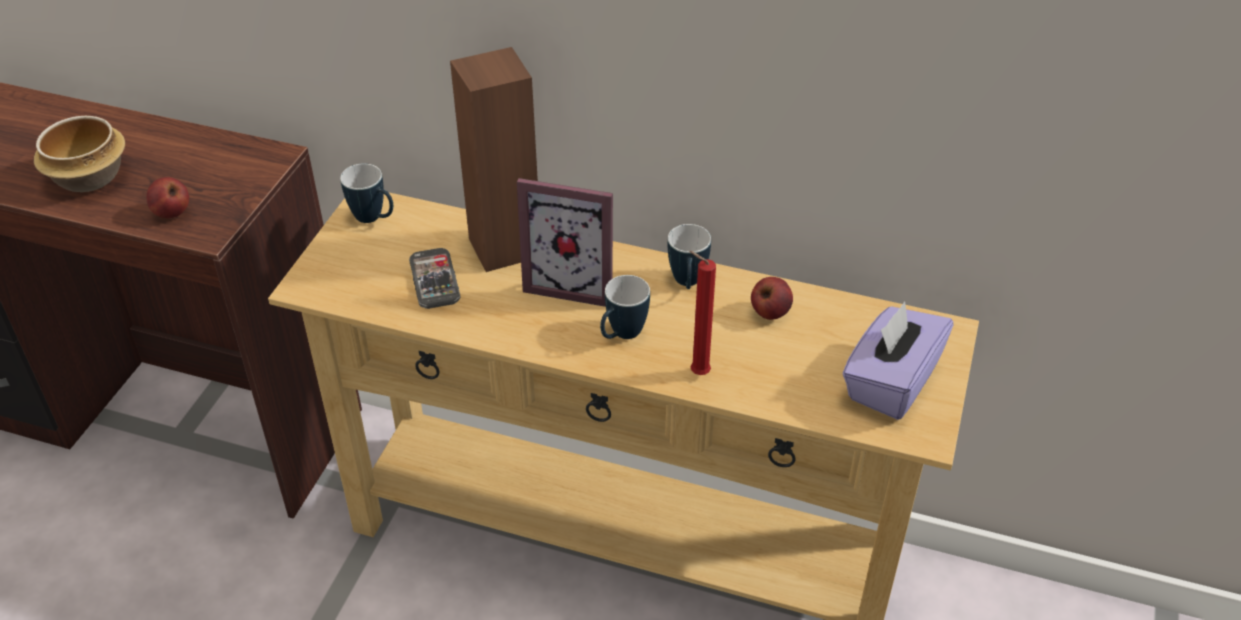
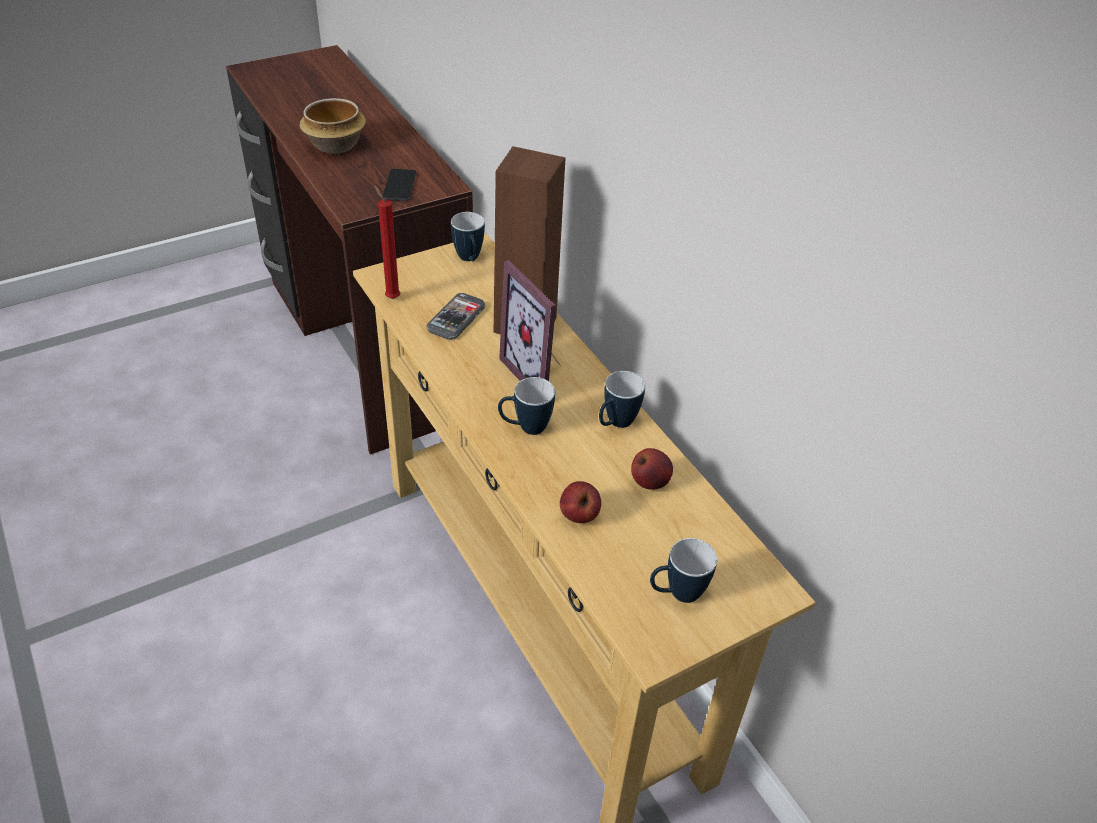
camera: 40 degrees right, 0 degrees up
apple [147,177,189,218] -> apple moved to [560,481,601,523]
red candle [689,251,716,375] -> red candle moved to [375,186,400,299]
purple tissue box [842,302,954,420] -> mug [650,538,717,603]
none -> phone [382,169,417,201]

